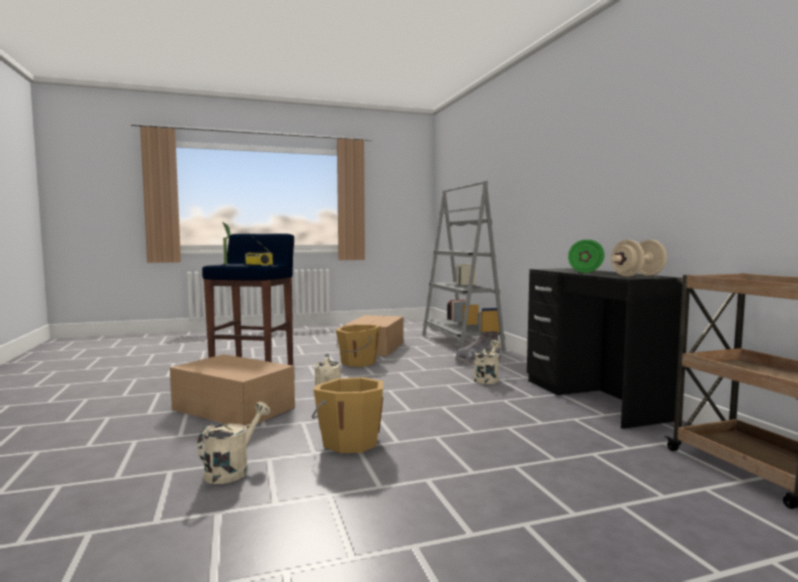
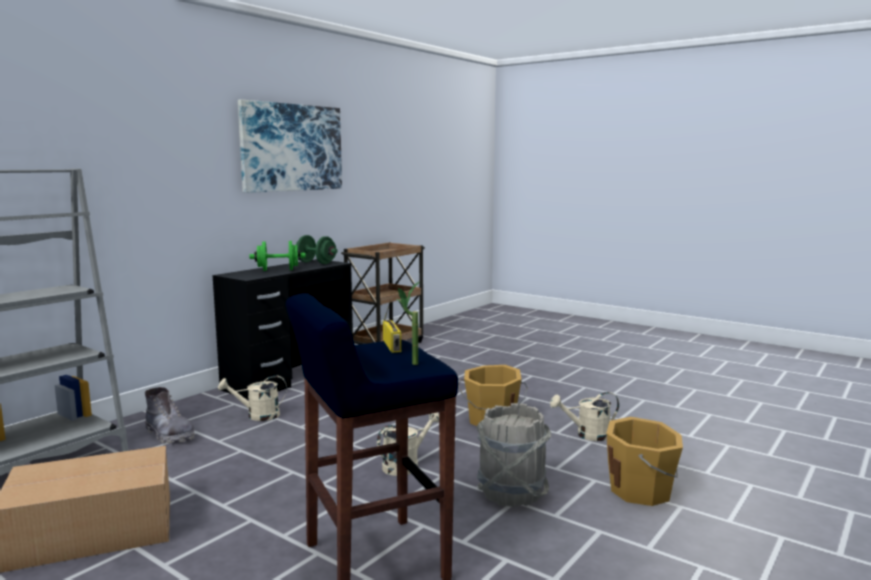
camera: 125 degrees left, 5 degrees up
cardboard box [170,354,295,428] -> grey bucket [477,403,551,507]
orange bucket [336,324,380,367] -> orange bucket moved to [606,417,683,506]
beige dumbbell [611,240,667,277] -> green dumbbell [296,235,337,264]
none -> picture [238,100,342,193]

